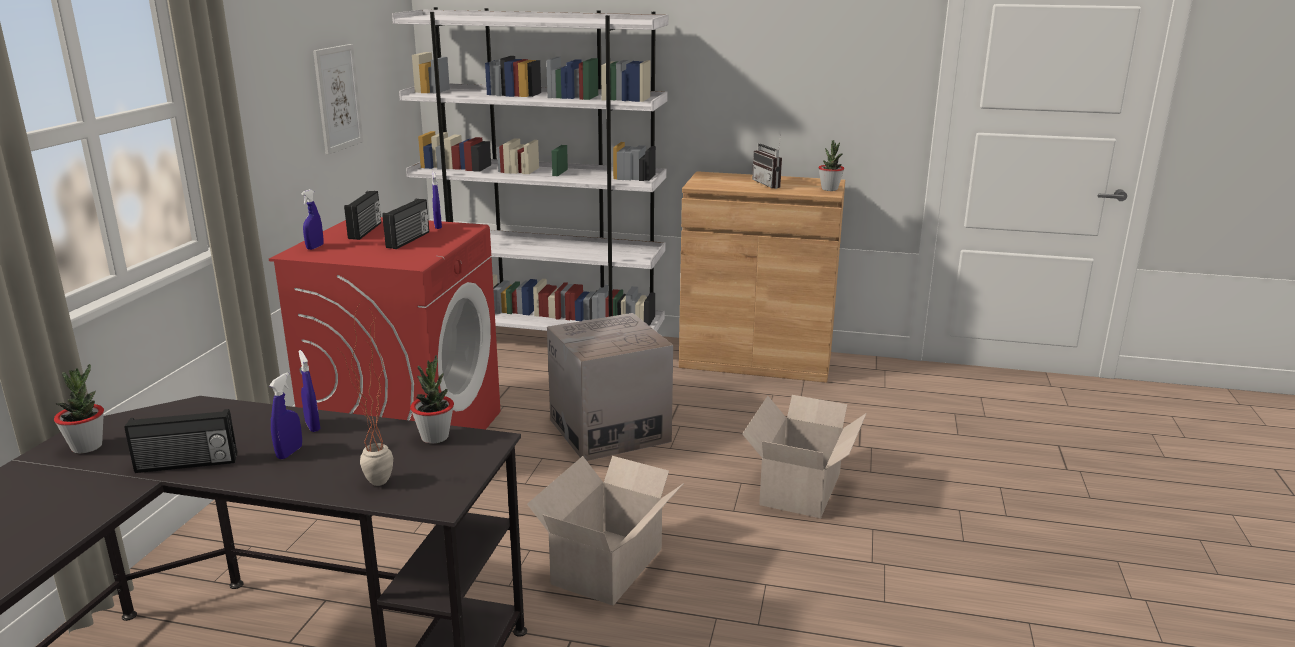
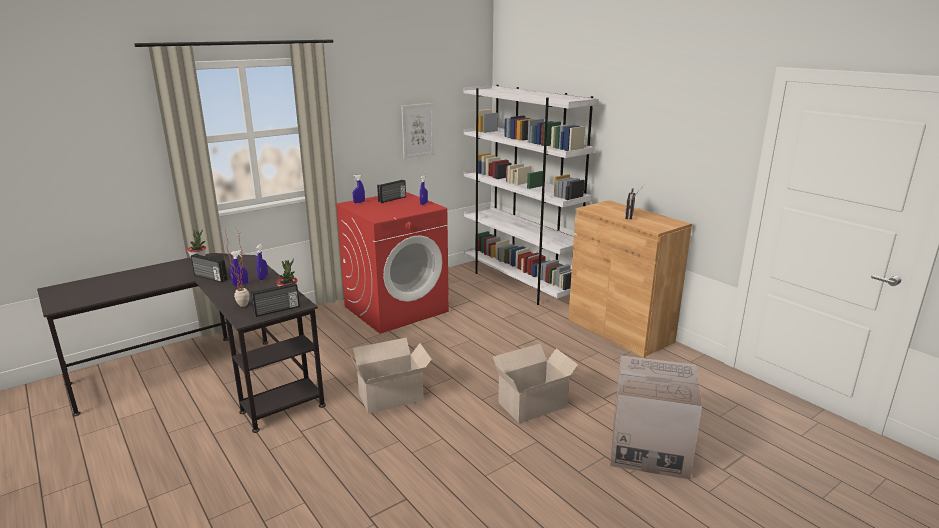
camera: 40 degrees right, 0 degrees up
radio [382,199,429,249] -> radio moved to [251,282,300,317]
cardboard box [547,313,673,461] -> cardboard box moved to [610,355,702,480]
potted plant [818,140,844,191] -> none

